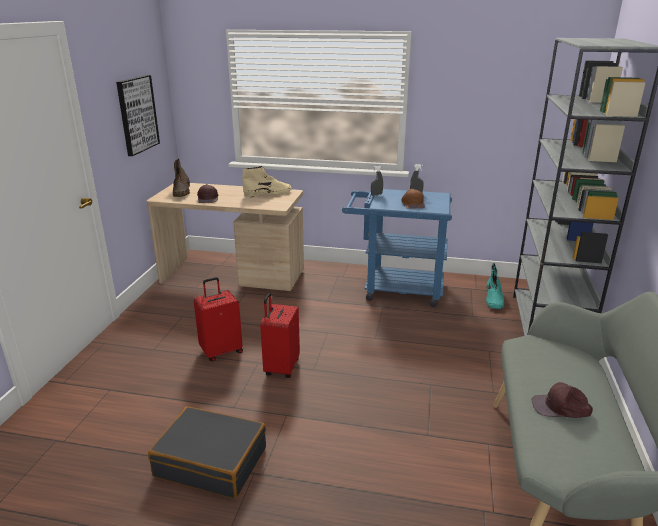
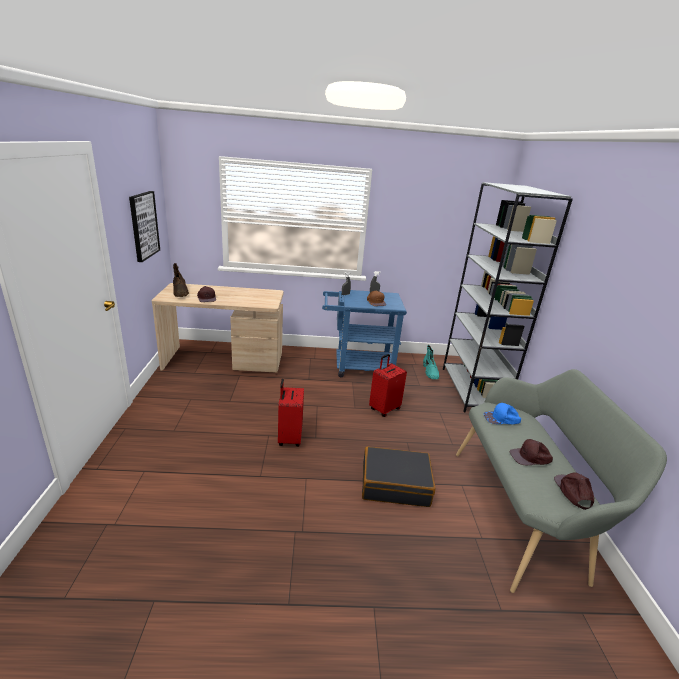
camera: 15 degrees left, 0 degrees up
black suitcase [148,406,266,498] -> black suitcase moved to [362,446,435,507]
red suitcase [194,277,243,361] -> red suitcase moved to [369,354,407,417]
beige boot [242,165,292,197] -> none
none -> blue cap [483,403,521,424]
none -> brown cap [554,472,594,510]

